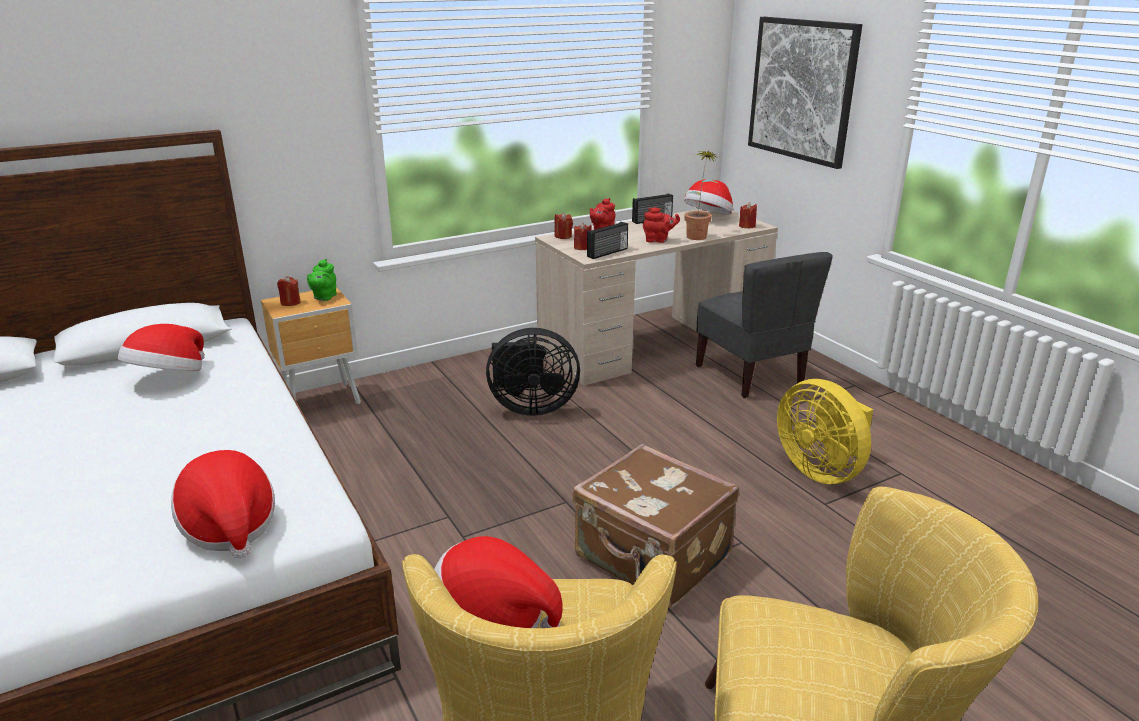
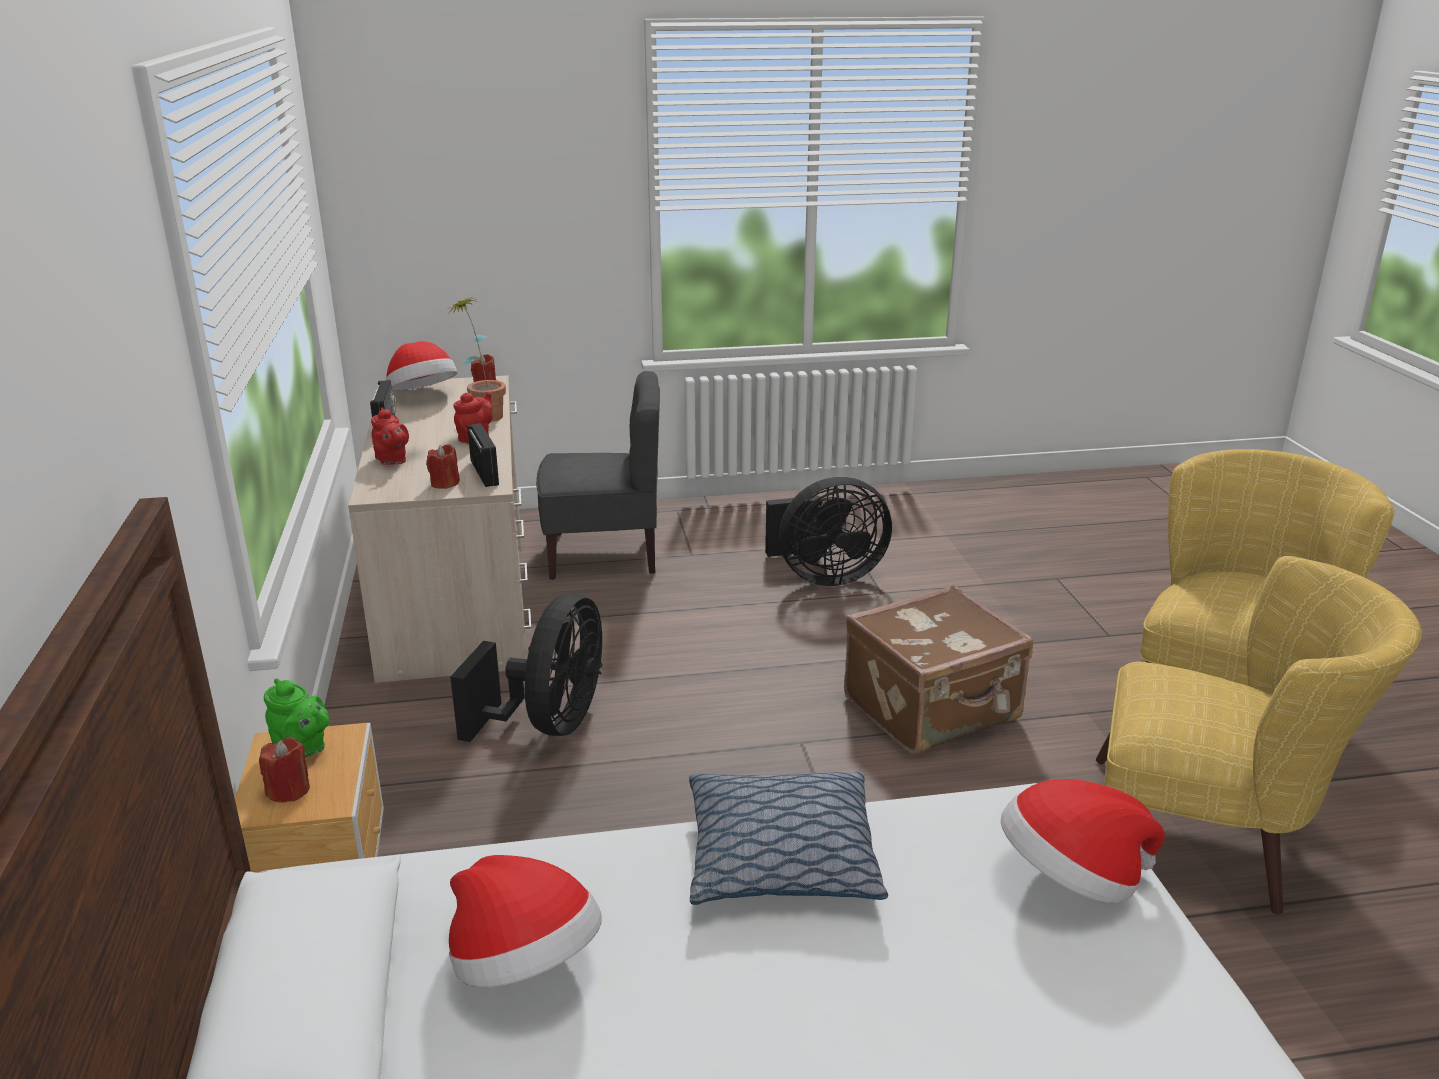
camera: 70 degrees left, 0 degrees up
hat [434,536,563,628] -> none
red candle [554,212,573,239] -> none
picture [748,17,862,169] -> none
yellow fan [777,379,874,484] -> black fan [765,477,892,586]
none -> pillow [689,772,888,905]

